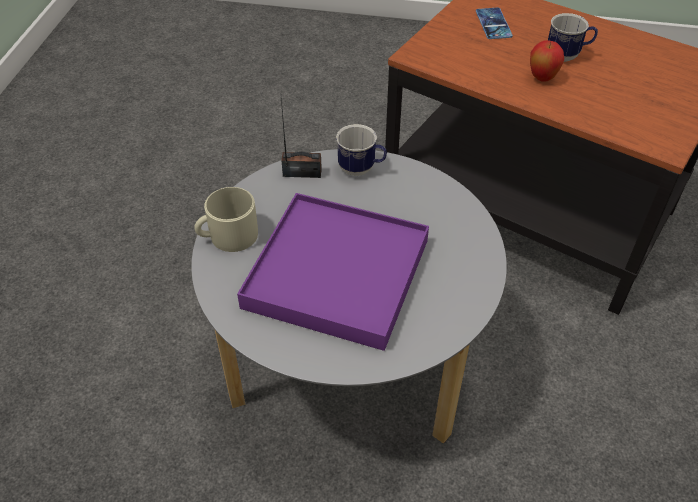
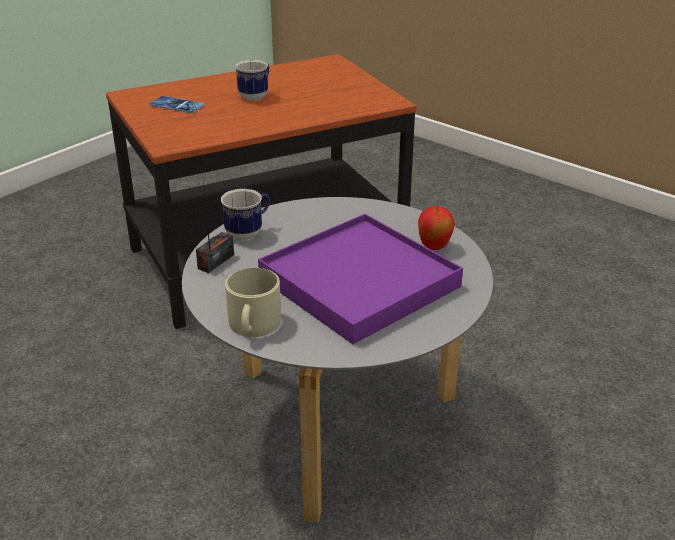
camera: 60 degrees left, 15 degrees down
apple [530,40,564,82] -> apple moved to [418,206,455,250]

